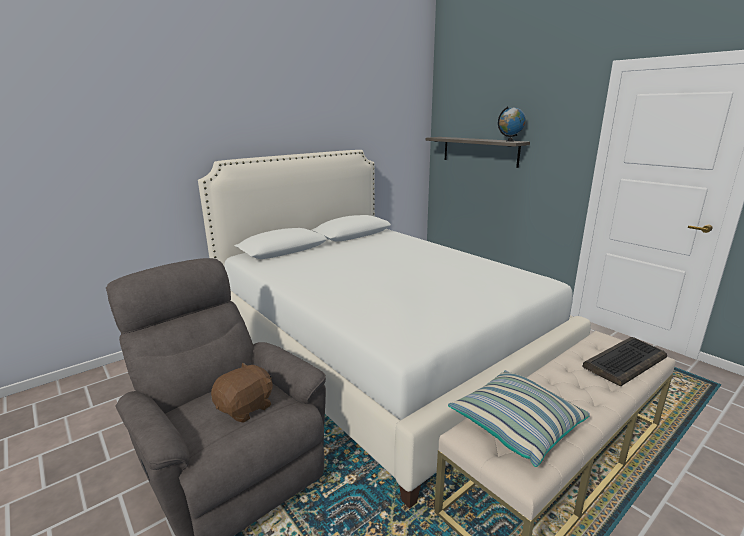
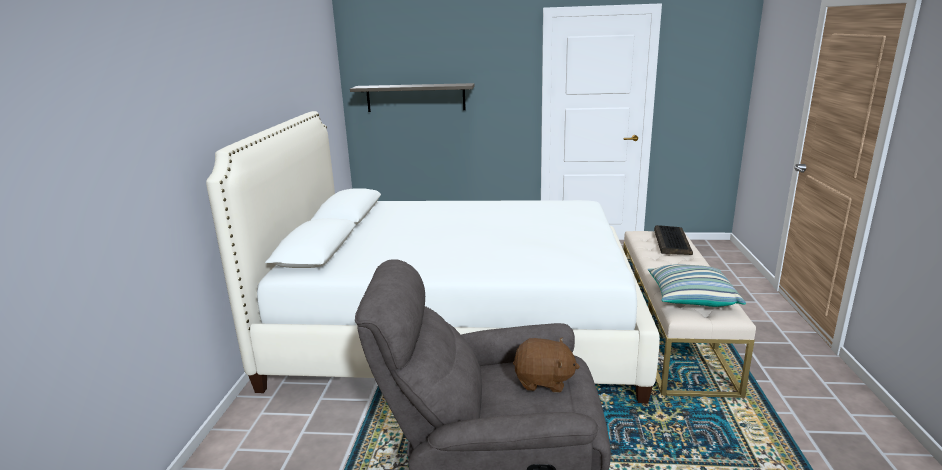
camera: 45 degrees left, 0 degrees up
brown plush toy [211,362,273,423] -> brown plush toy turned 105 degrees clockwise [513,338,580,393]
globe [498,106,526,142] -> none

